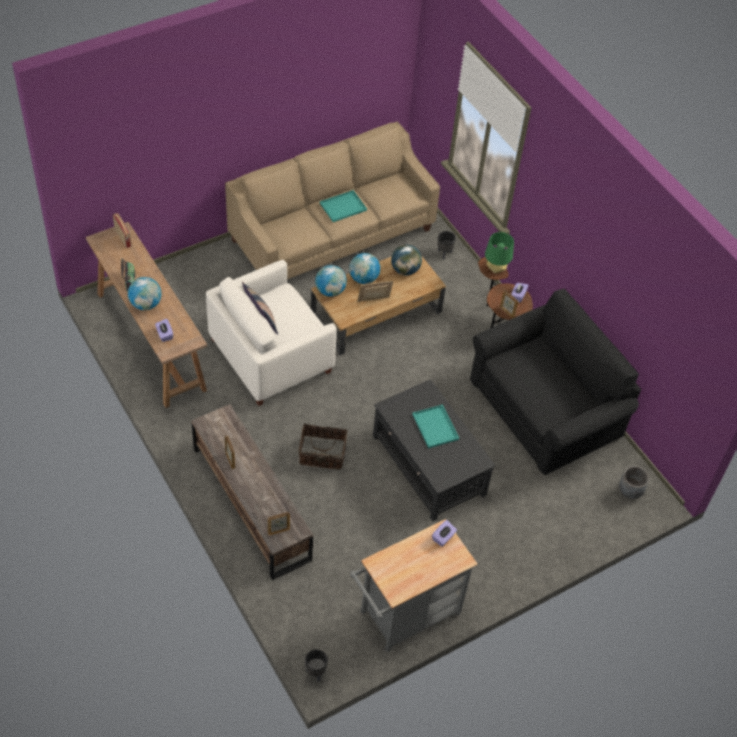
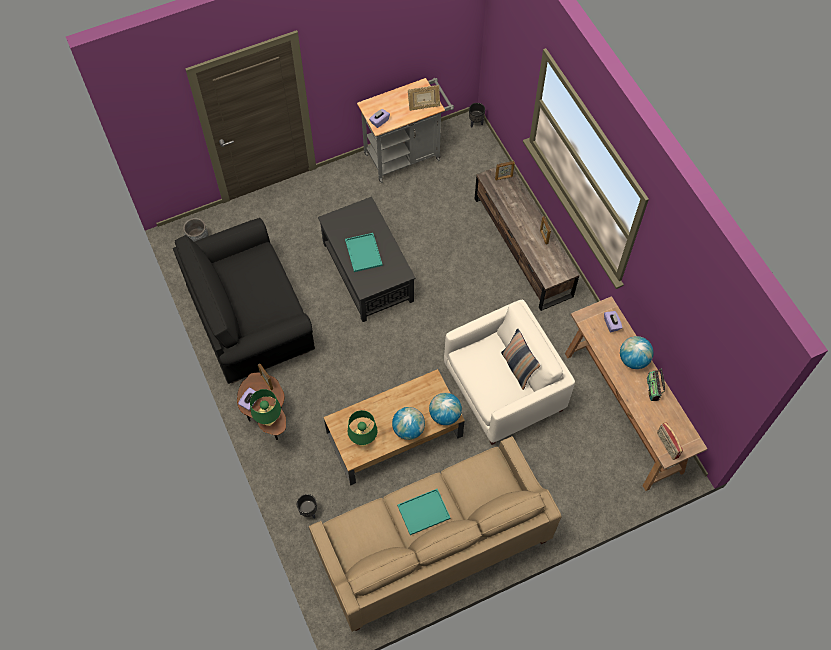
camera: 170 degrees left, 10 degrees up
basket [299,424,347,469] -> none
picture frame [357,281,394,302] -> picture frame moved to [408,85,440,111]
globe [391,245,422,275] -> green table lamp [348,410,378,447]

